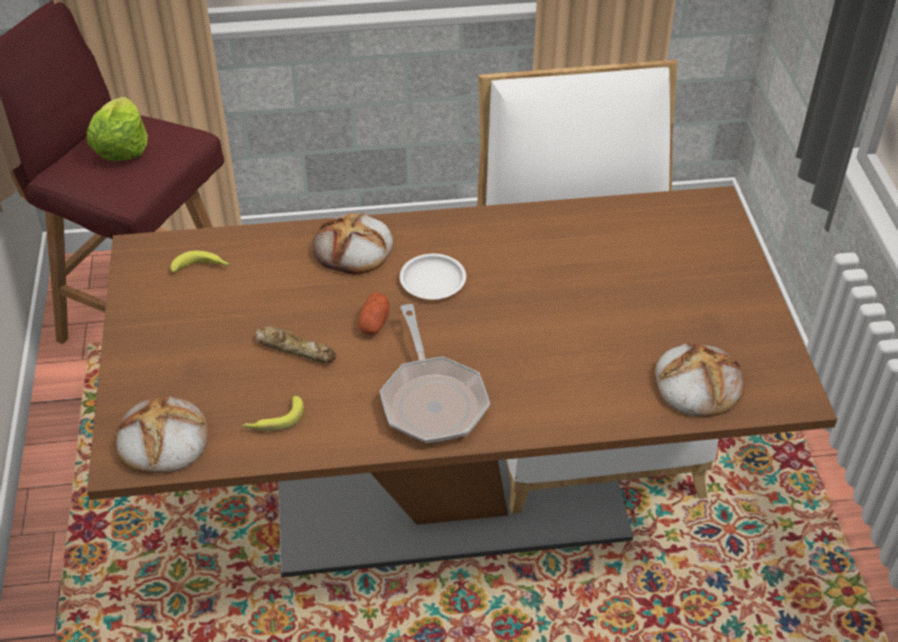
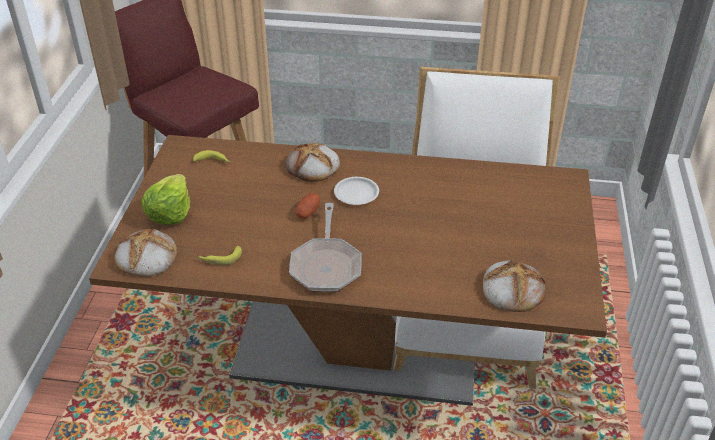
camera: 15 degrees right, 5 degrees down
lettuce [87,97,148,161] -> lettuce moved to [142,174,190,225]
bread [255,326,337,363] -> none

